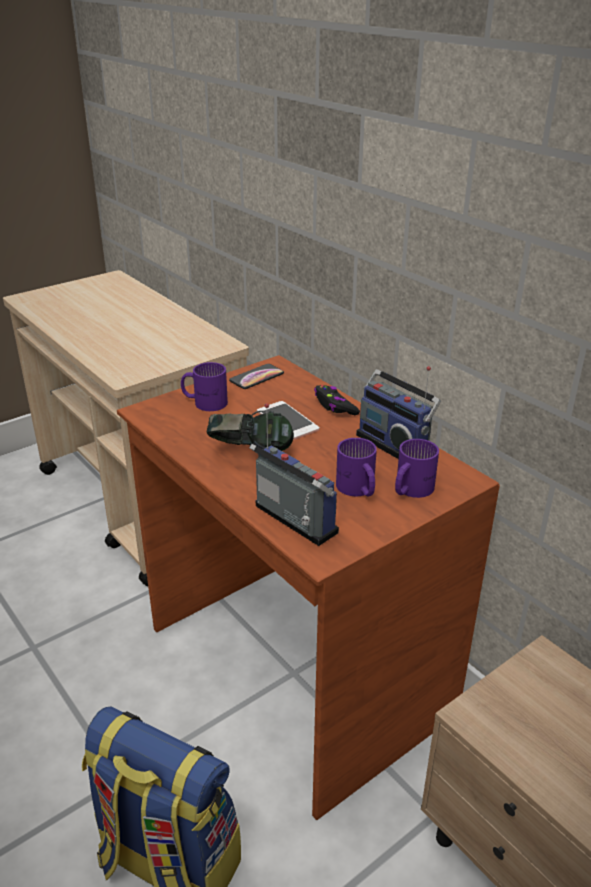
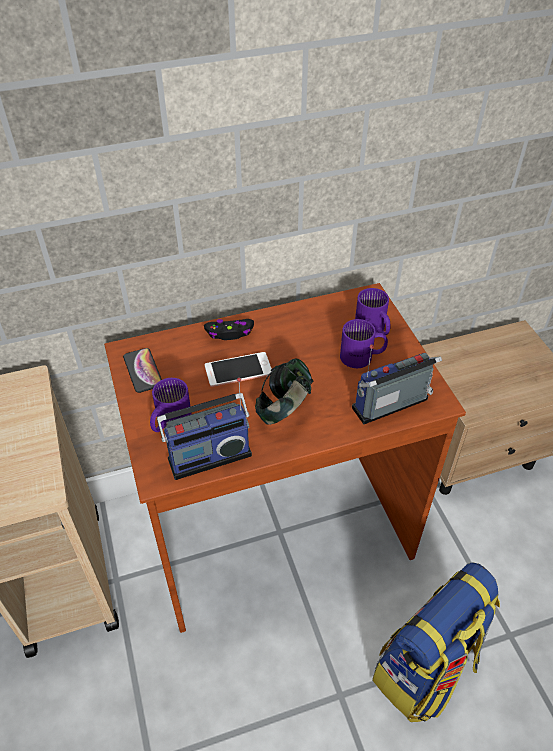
camera: 70 degrees left, 15 degrees up
radio [356,366,441,459] -> radio moved to [157,378,252,480]

